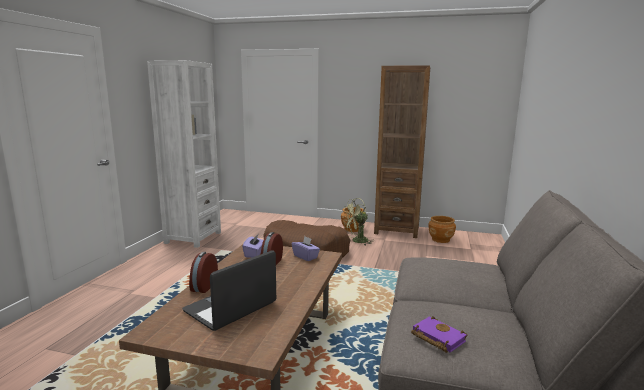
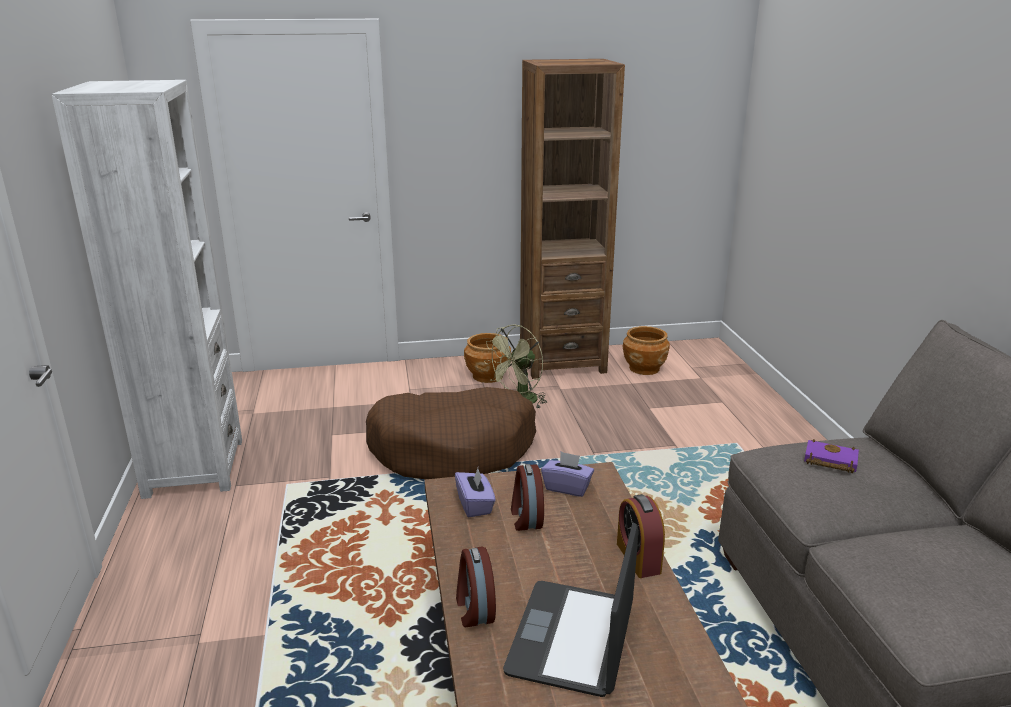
camera: 25 degrees left, 10 degrees up
purple book [411,316,467,353] -> purple book moved to [804,439,859,473]
none -> alarm clock [617,494,665,578]

